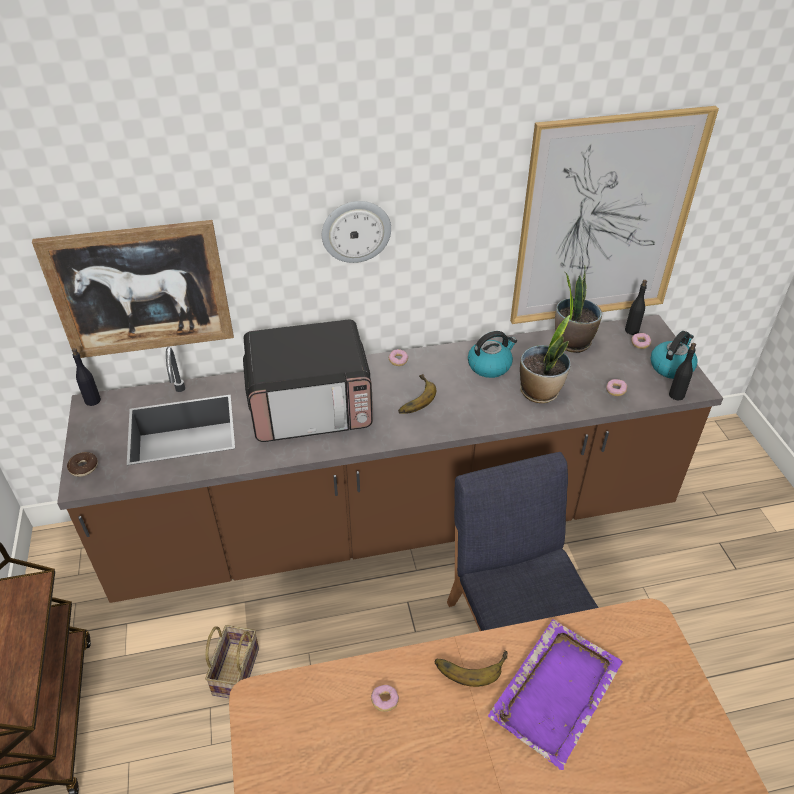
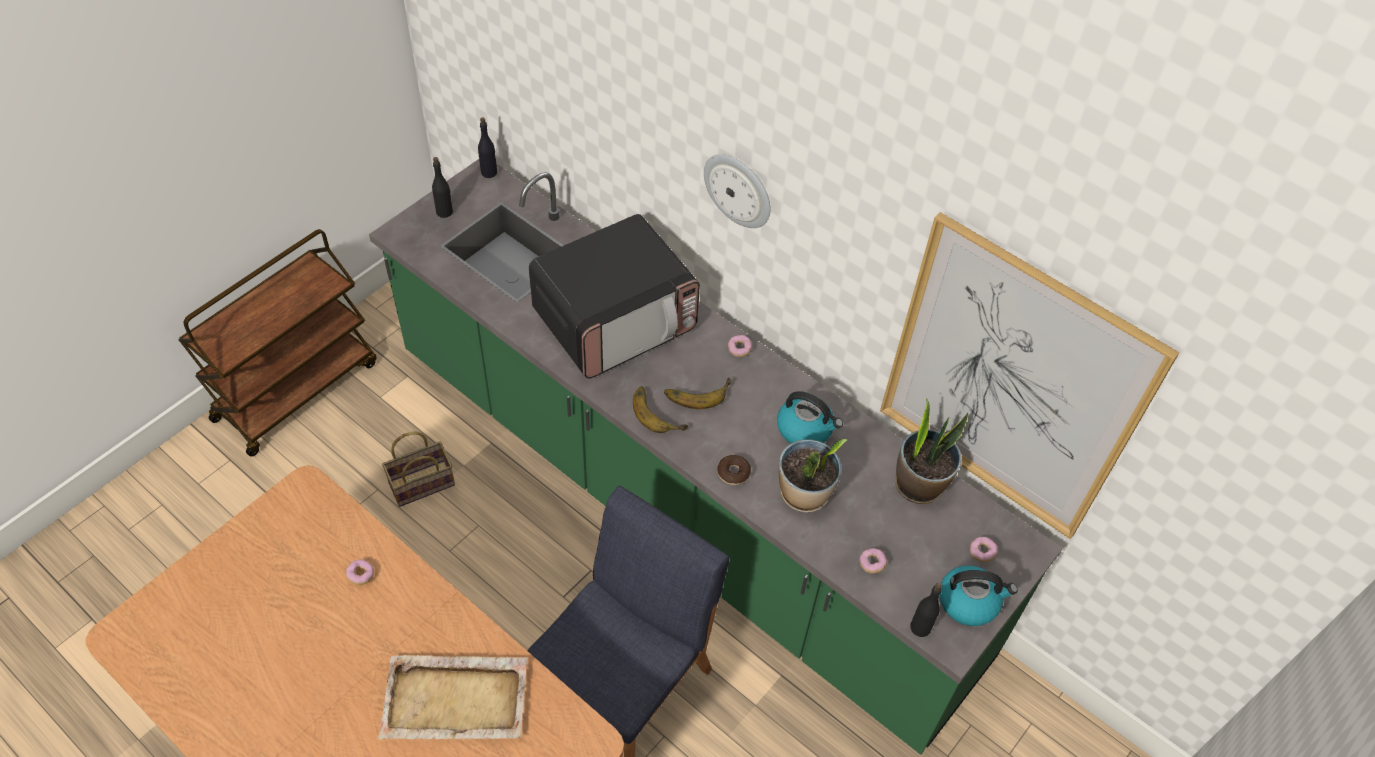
camera: 50 degrees right, 10 degrees up
picture [32,220,234,358] -> none
brown counter [57,315,723,603] -> green counter [369,159,1063,755]
donut [67,452,98,477] -> donut moved to [717,455,751,485]
microwave [243,320,373,442] -> microwave turned 75 degrees counterclockwise [529,214,700,379]
banana [435,650,508,687] -> banana moved to [633,386,688,433]
purple tray [488,619,623,770] -> beige tray [378,655,527,740]
black bottle [625,280,647,335] -> black bottle moved to [432,157,453,218]

